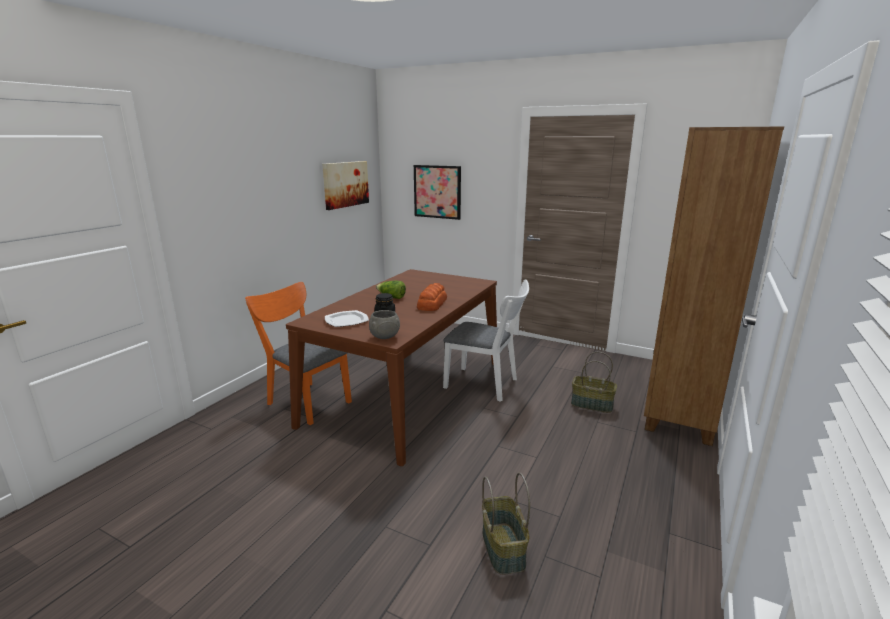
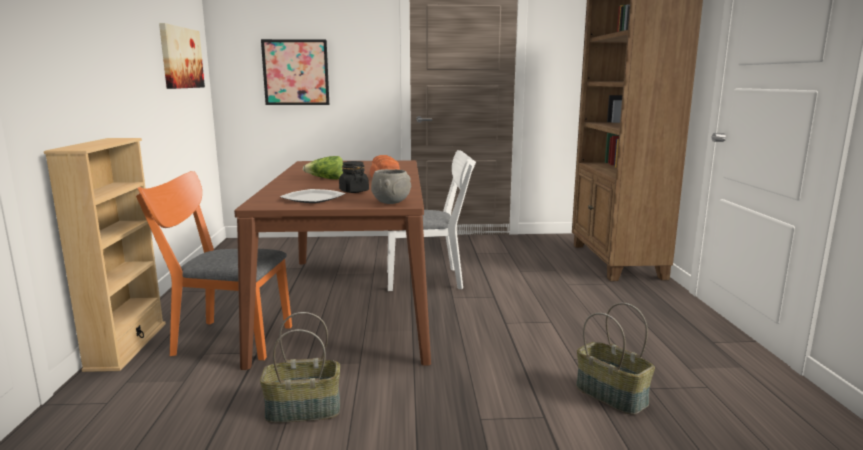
camera: 30 degrees left, 5 degrees down
basket [571,352,617,413] -> basket moved to [260,312,340,423]
none -> beige bookcase [44,138,166,372]

